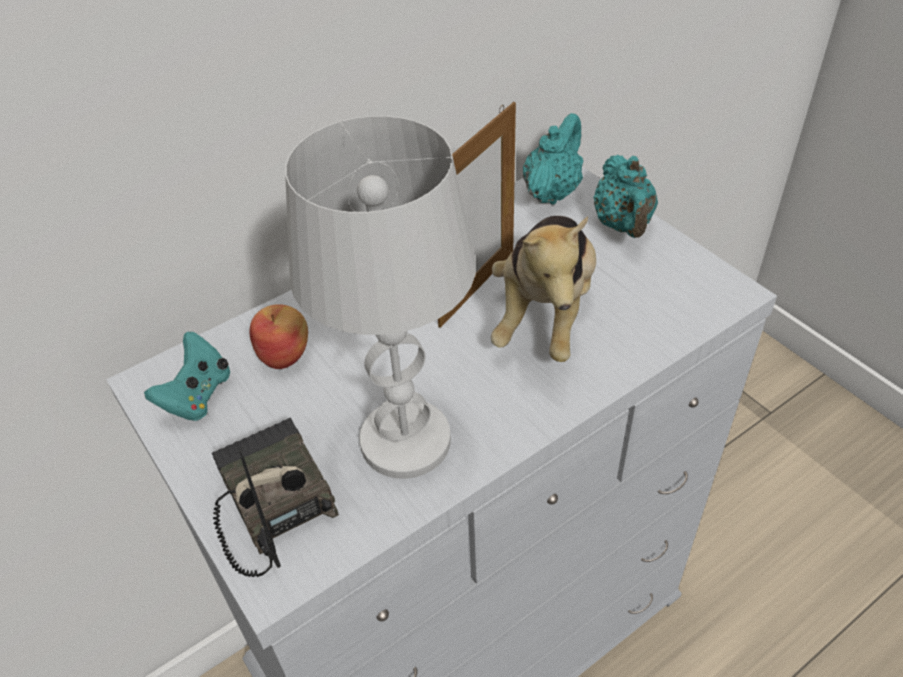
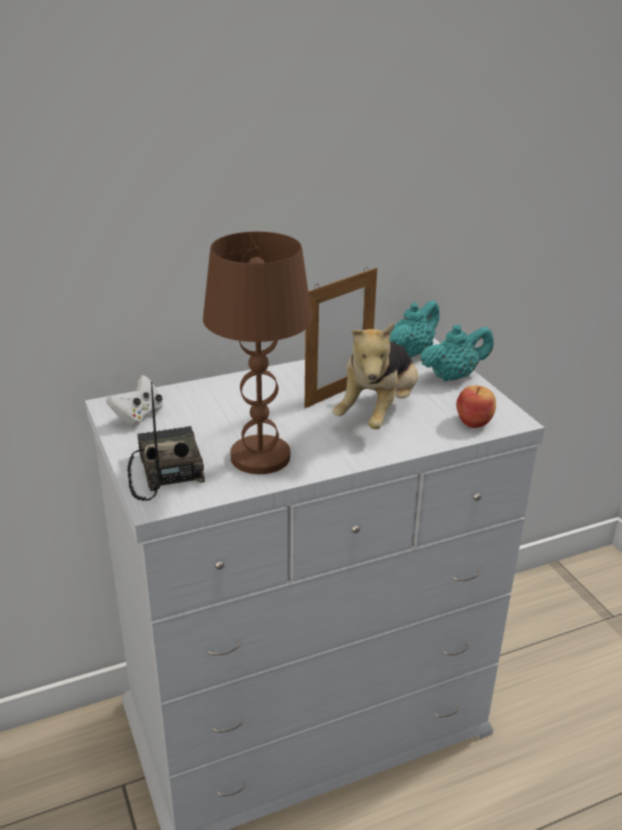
camera: 10 degrees right, 15 degrees down
turquoise game controller [144,332,230,421] -> white game controller [107,375,163,426]
apple [250,304,308,369] -> apple moved to [456,385,496,428]
white table lamp [285,116,476,479] -> brown table lamp [203,231,312,474]
turquoise teapot [593,155,658,238] -> turquoise teapot turned 120 degrees counterclockwise [420,325,493,381]

